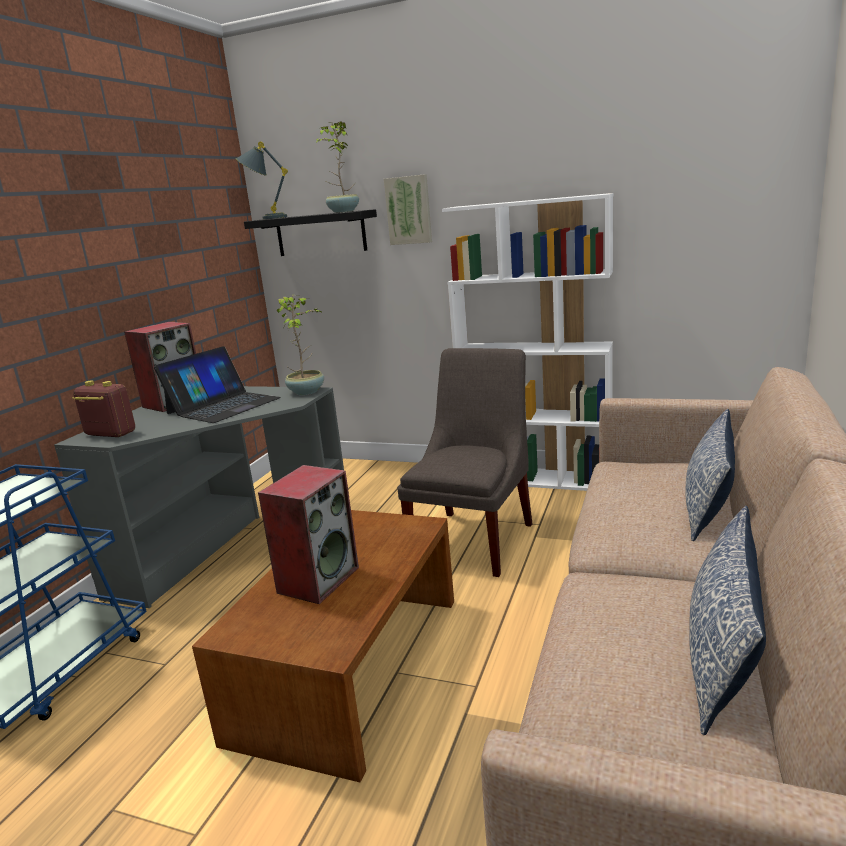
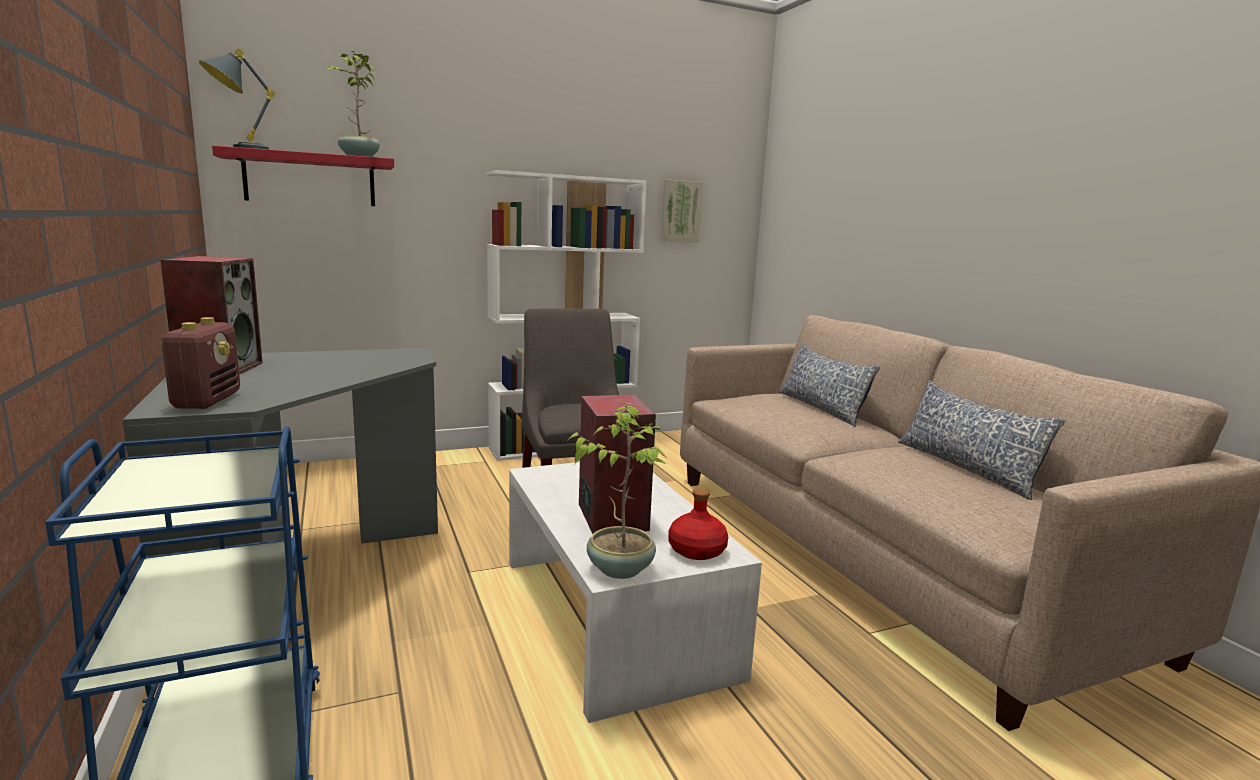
camera: 45 degrees left, 5 degrees down
radio [72,380,135,437] -> radio turned 105 degrees clockwise [160,317,240,409]
laptop [154,346,281,423] -> none
brown coffee table [192,510,454,782] -> white coffee table [509,462,762,723]
black shelf [244,209,377,256] -> red shelf [212,146,394,206]
potted plant [277,295,324,395] -> potted plant moved to [568,402,667,579]
picture [384,174,432,245] -> picture moved to [661,180,703,243]
none -> red bottle [668,488,728,560]

